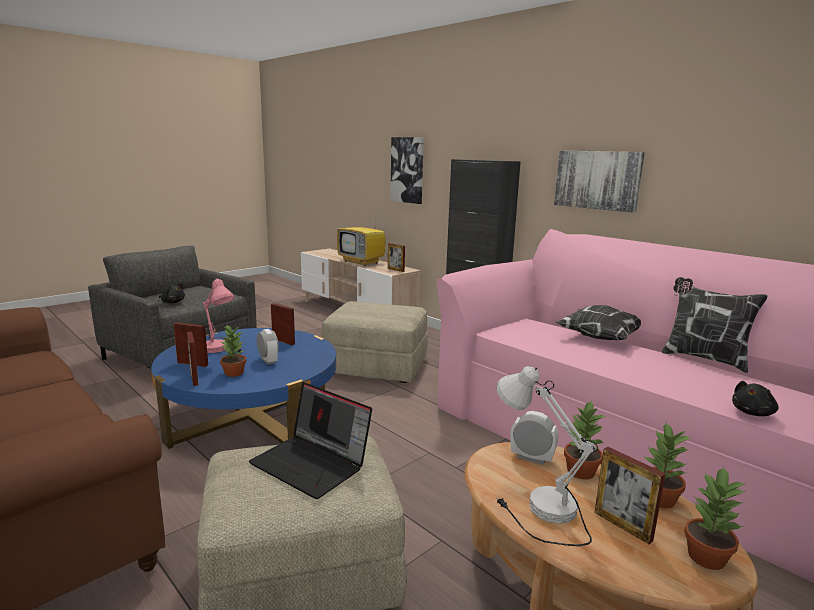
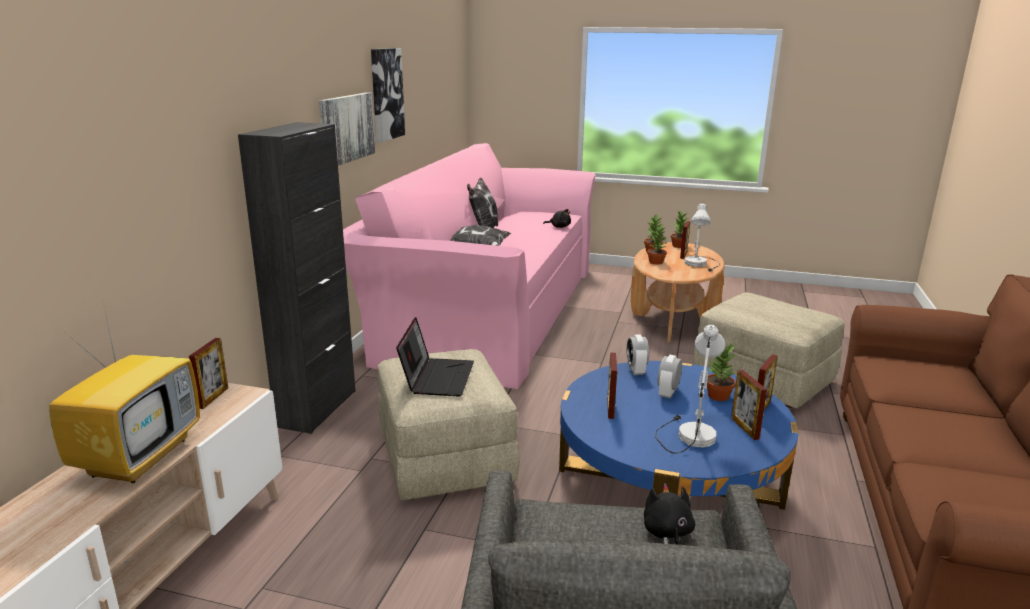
camera: 120 degrees left, 5 degrees up
pink table lamp [203,277,242,353] -> white table lamp [655,325,725,454]
laptop [249,382,372,499] -> laptop moved to [396,317,474,396]
picture [390,137,424,204] -> picture moved to [371,48,405,142]
alarm clock [510,411,558,465] -> alarm clock moved to [627,335,649,375]

